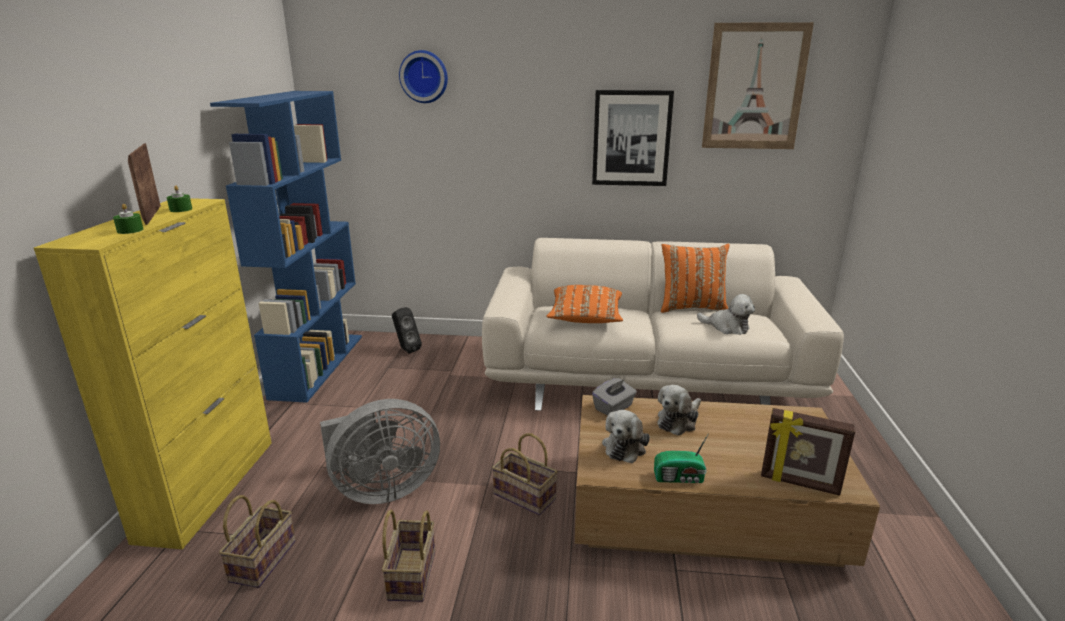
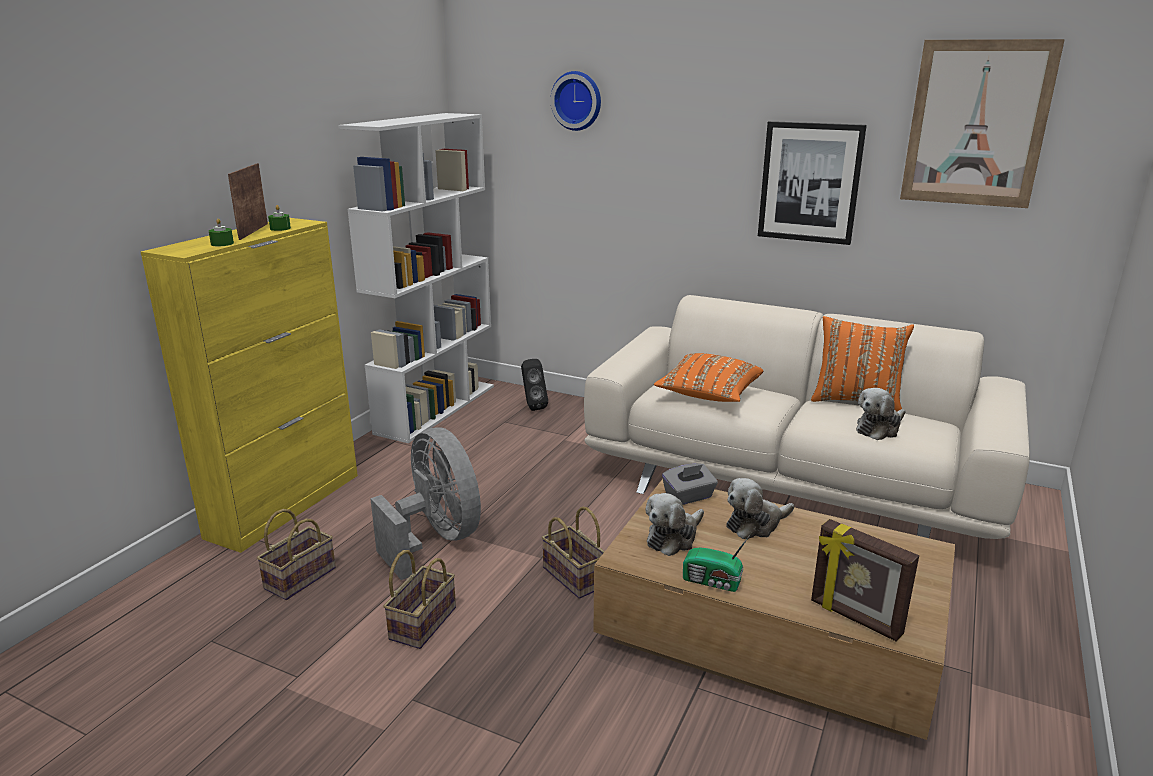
camera: 20 degrees right, 0 degrees up
blue bookcase [210,91,362,403] -> white bookcase [338,113,494,443]
grey fan [320,399,440,504] -> grey fan turned 120 degrees counterclockwise [370,427,481,580]
plush toy [697,294,755,335] -> plush toy turned 90 degrees clockwise [856,388,905,440]

